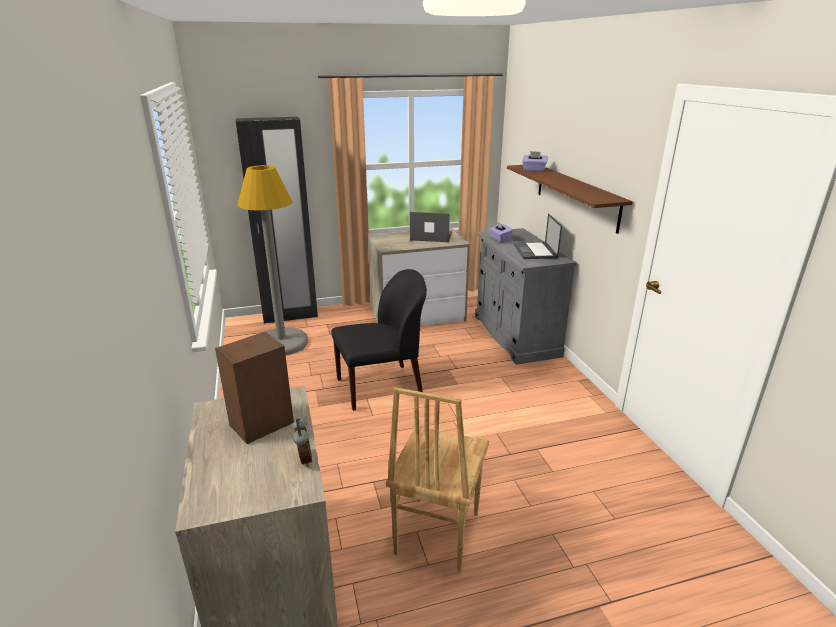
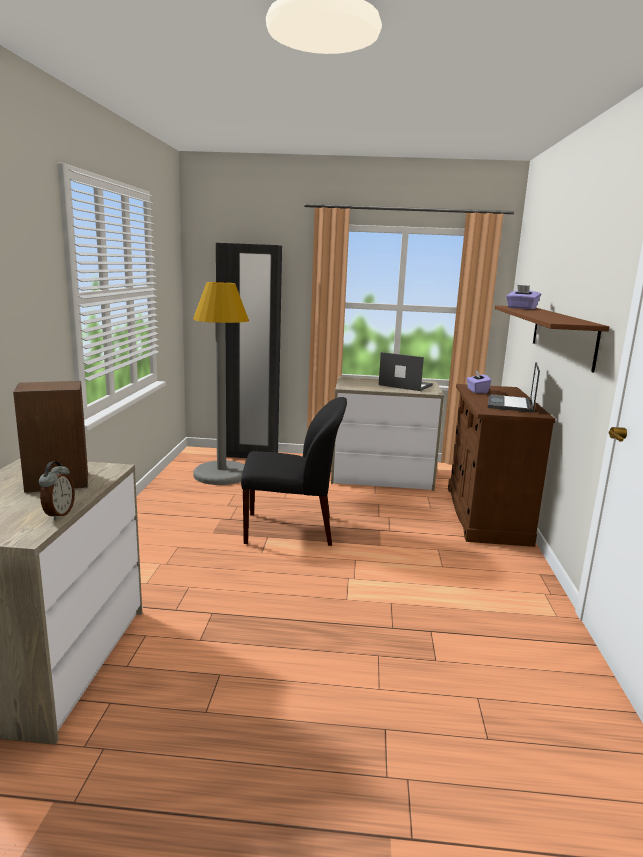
camera: 20 degrees right, 10 degrees down
brown chair [386,387,489,573] -> none
grey cabinet [475,228,577,365] -> brown cabinet [448,384,555,547]

